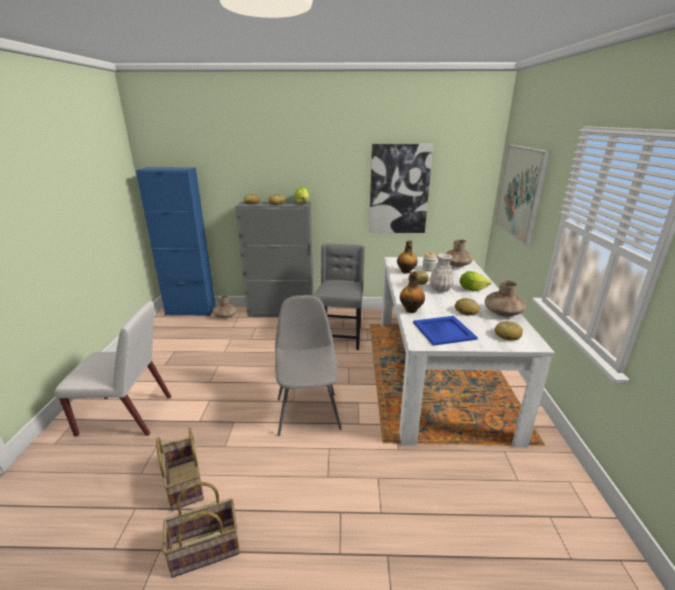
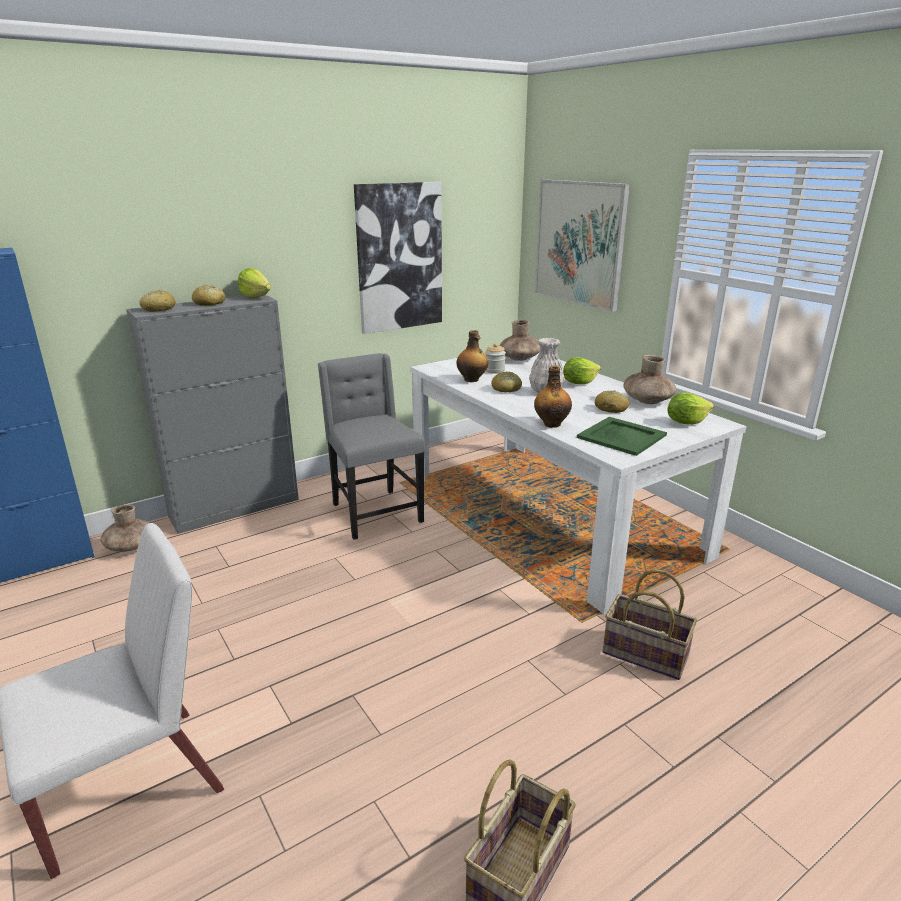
camera: 35 degrees left, 0 degrees up
basket [156,428,204,511] -> basket moved to [603,569,697,680]
grey chair [275,295,342,436] -> none
blue tray [413,316,478,346] -> green tray [577,417,667,456]
bread [495,321,523,340] -> lettuce [668,393,714,425]

